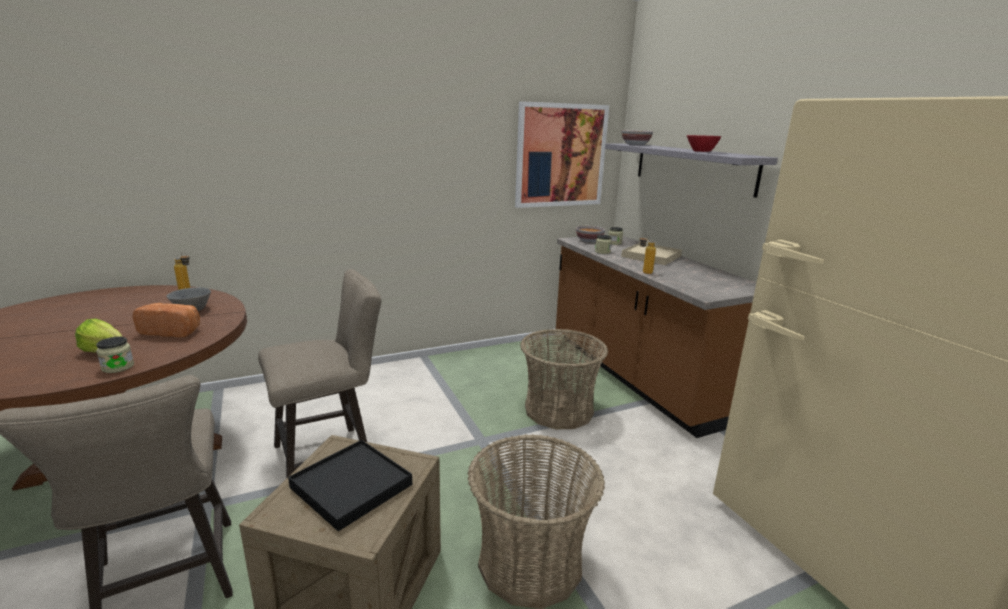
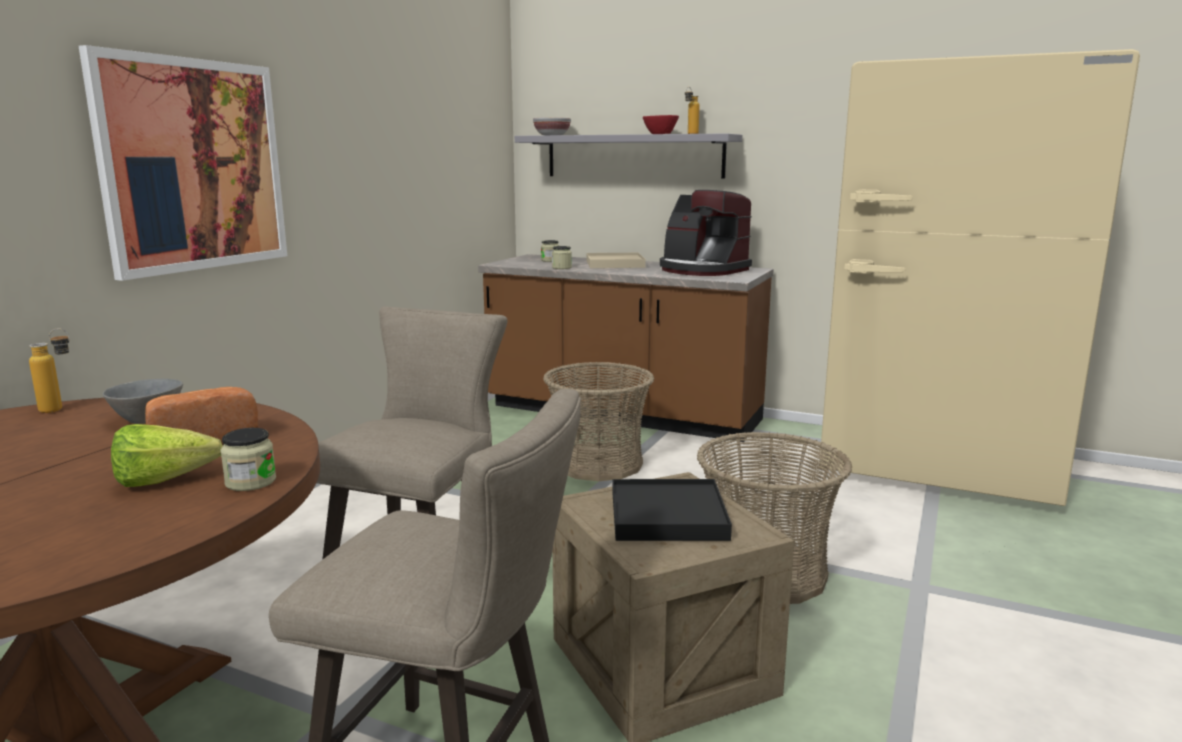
camera: 40 degrees left, 5 degrees down
picture [515,101,609,208] -> picture moved to [79,45,287,281]
bowl [576,226,605,242] -> none
bottle [639,234,656,274] -> bottle moved to [685,87,700,134]
none -> coffee machine [660,190,752,276]

